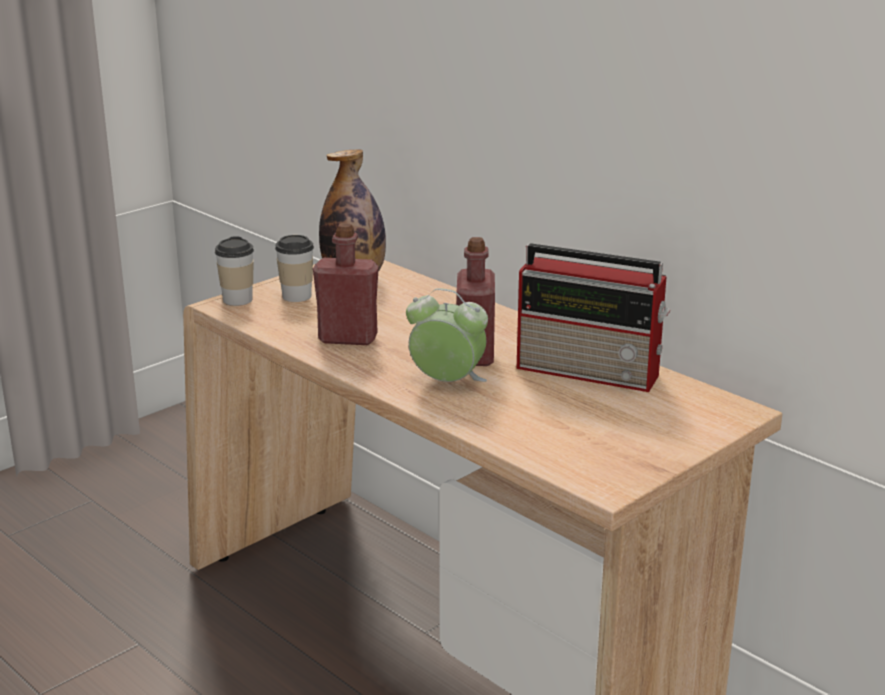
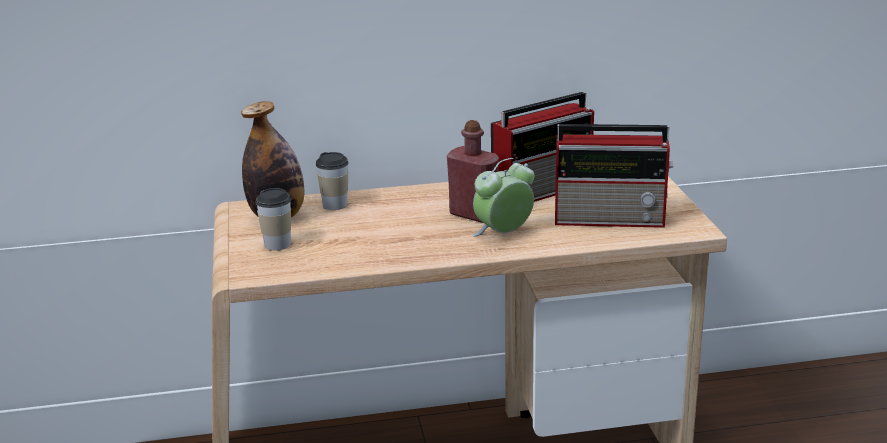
camera: 55 degrees left, 0 degrees up
cup [215,236,254,306] -> cup moved to [316,152,349,210]
red bottle [313,223,379,345] -> none
none -> radio [555,124,674,228]

